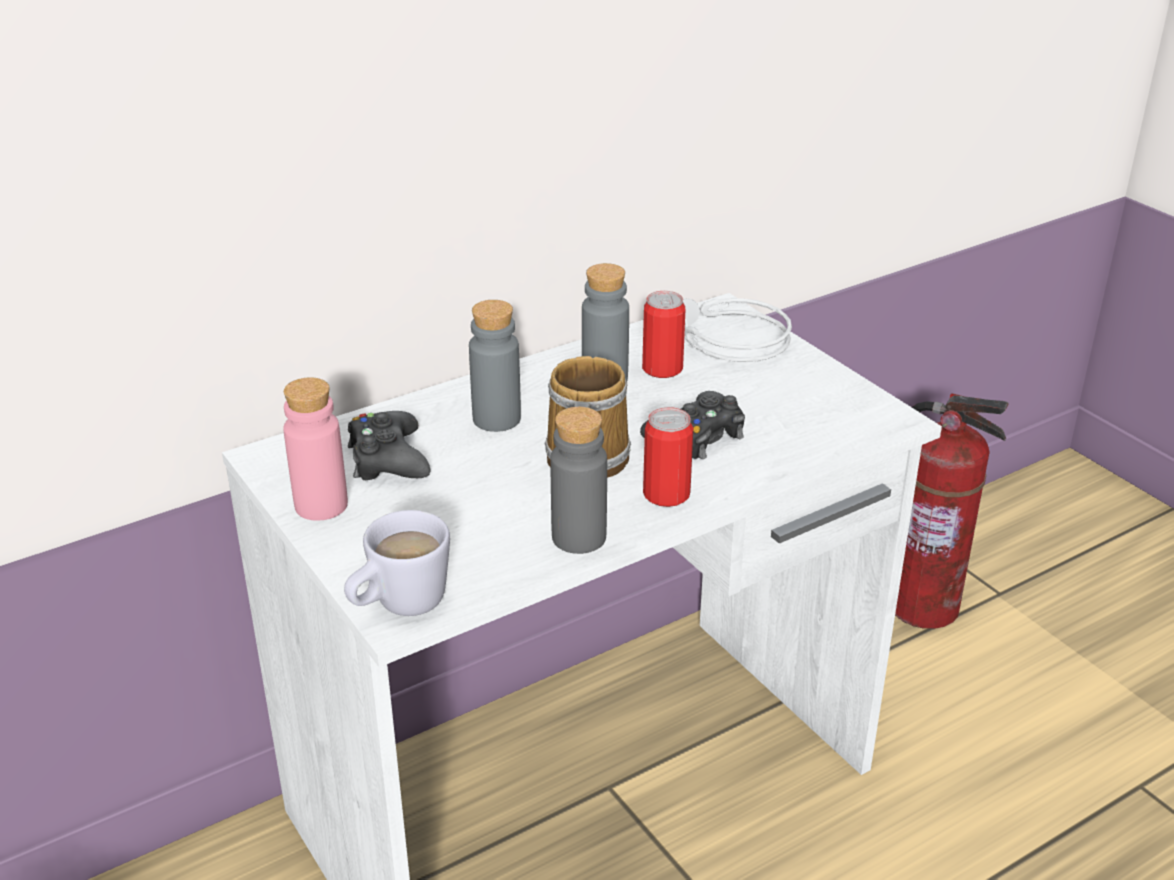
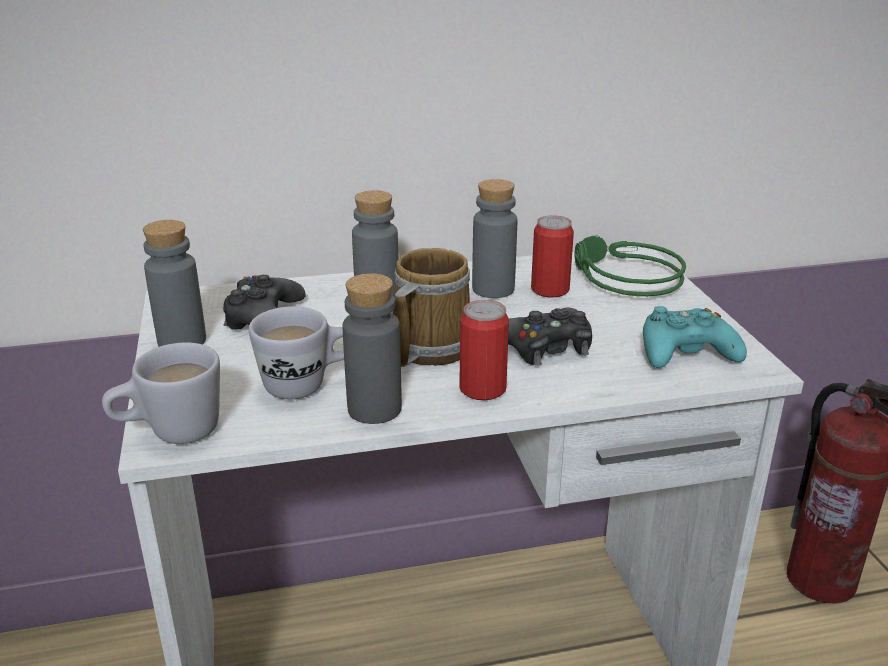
camera: 20 degrees right, 5 degrees down
pink bottle [283,377,348,521] -> grey bottle [143,220,206,347]
grey headphones [683,298,792,362] -> green headphones [574,235,686,296]
none -> white mug [249,306,344,399]
none -> turquoise game controller [643,306,747,368]

